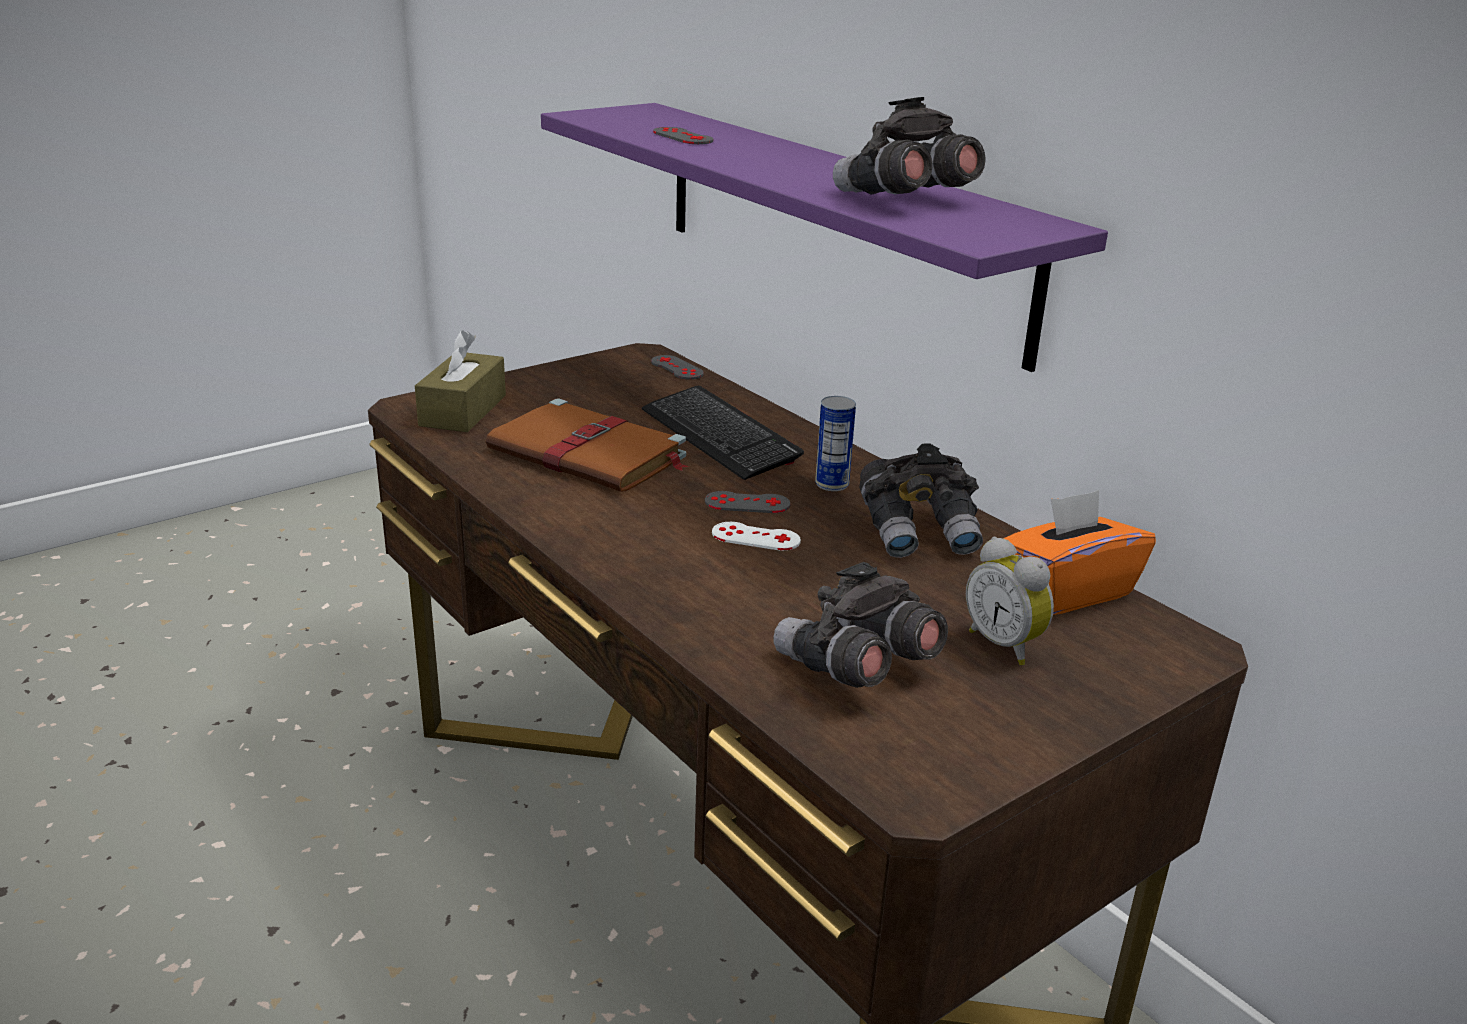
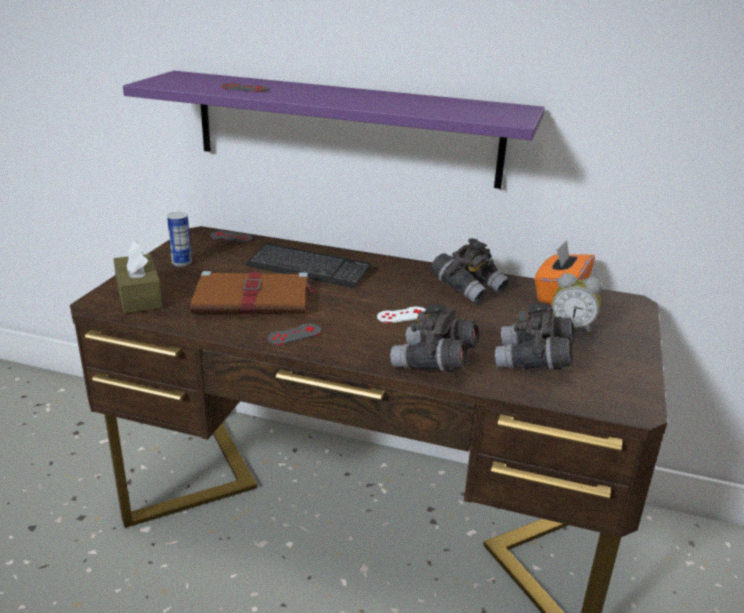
camera: 35 degrees left, 0 degrees up
grey game controller [705,491,790,513] -> grey game controller moved to [267,324,321,345]
can [815,396,856,491] -> can moved to [167,212,192,267]
grey binoculars [833,97,985,195] -> grey binoculars moved to [390,304,480,372]

